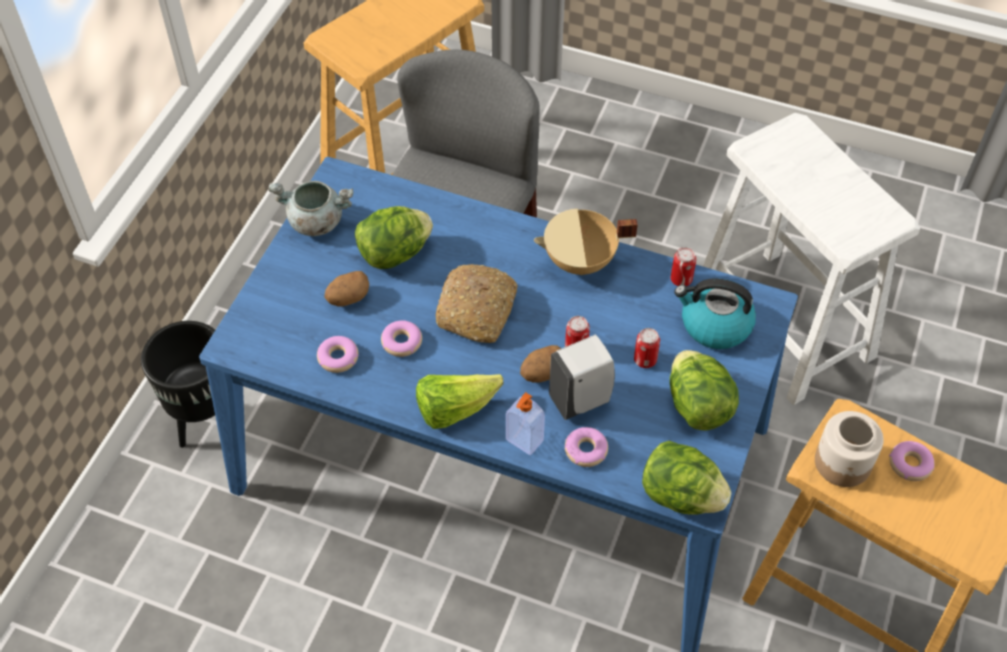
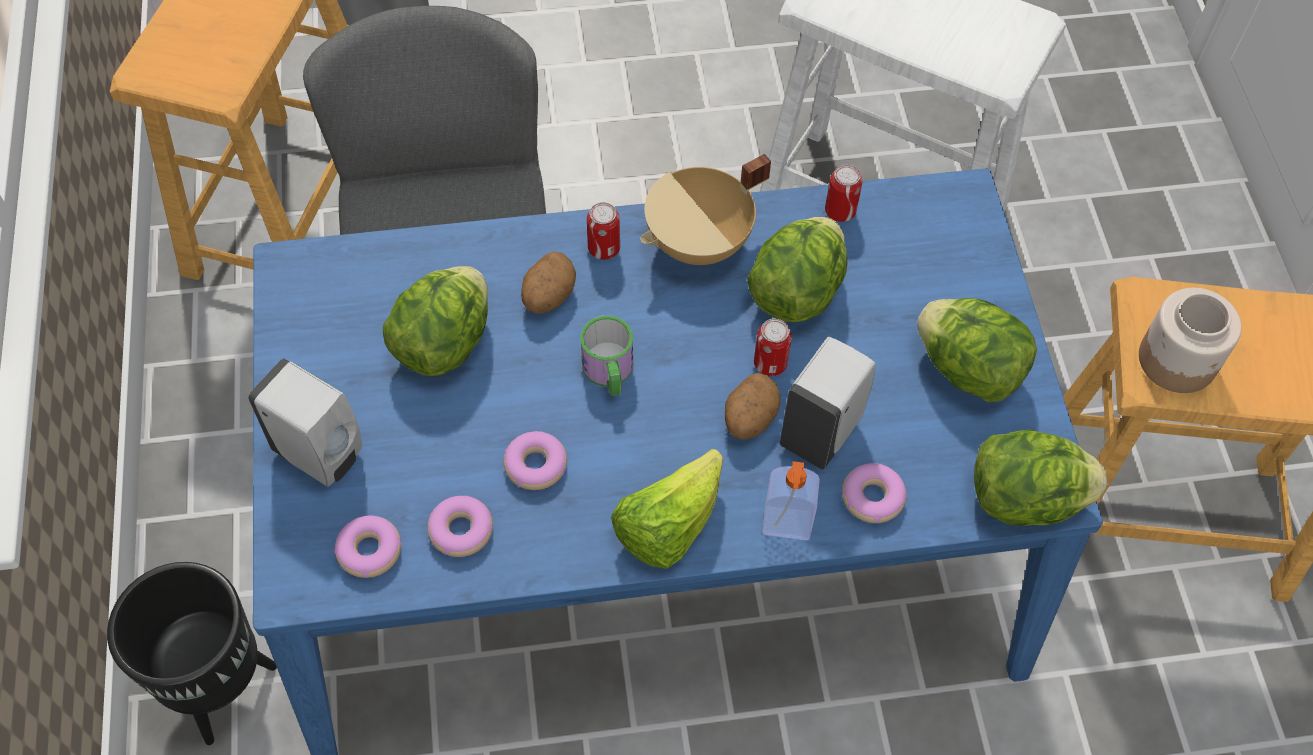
camera: 30 degrees left, 5 degrees up
grey cooking pot [268,181,353,236] -> none
potato [324,271,369,306] -> potato moved to [521,251,576,314]
bread [436,264,518,343] -> mug [580,316,633,396]
can [634,328,660,368] -> can moved to [587,202,620,260]
kettle [674,278,756,349] -> none
donut [889,441,934,481] -> donut moved to [334,516,402,578]
none -> white soap dispenser [248,358,362,487]
none -> lettuce [747,217,847,322]

